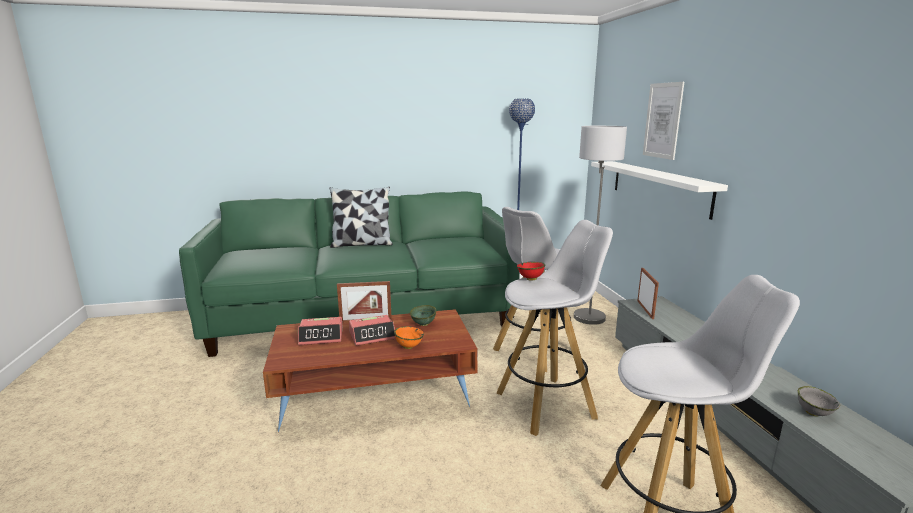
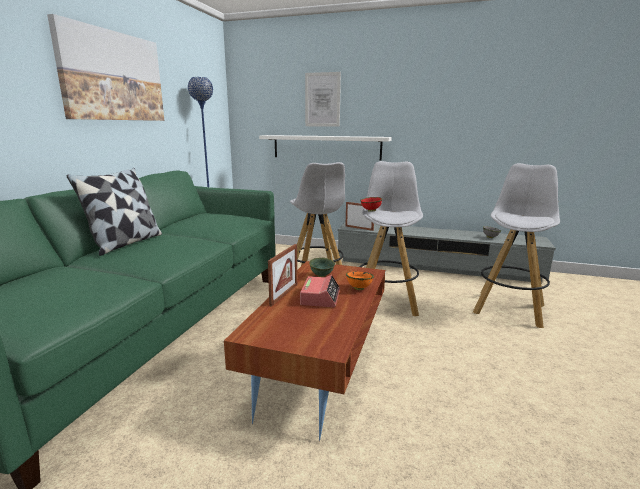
camera: 60 degrees left, 0 degrees up
alarm clock [298,317,343,345] -> none
grey floor lamp [574,126,627,325] -> none
none -> picture [47,14,165,121]

